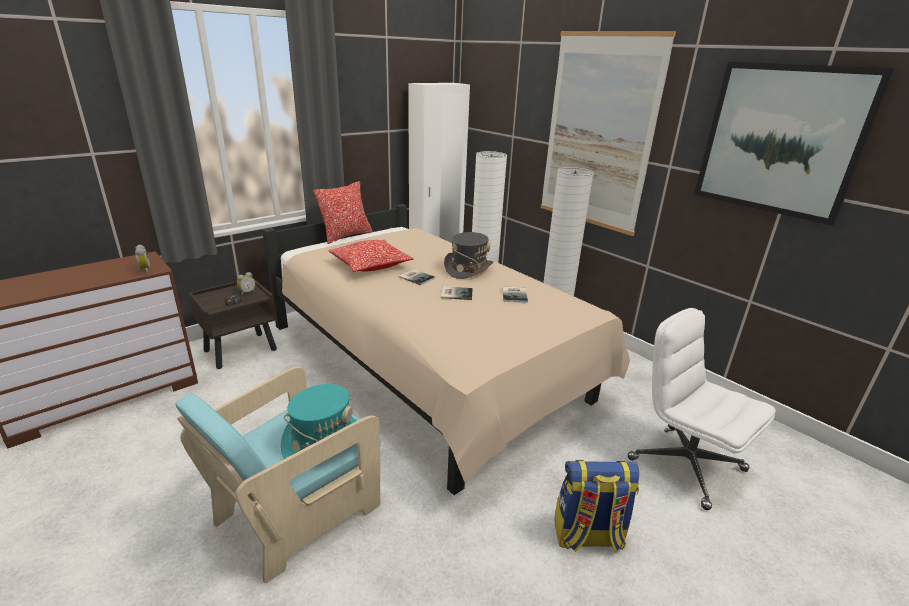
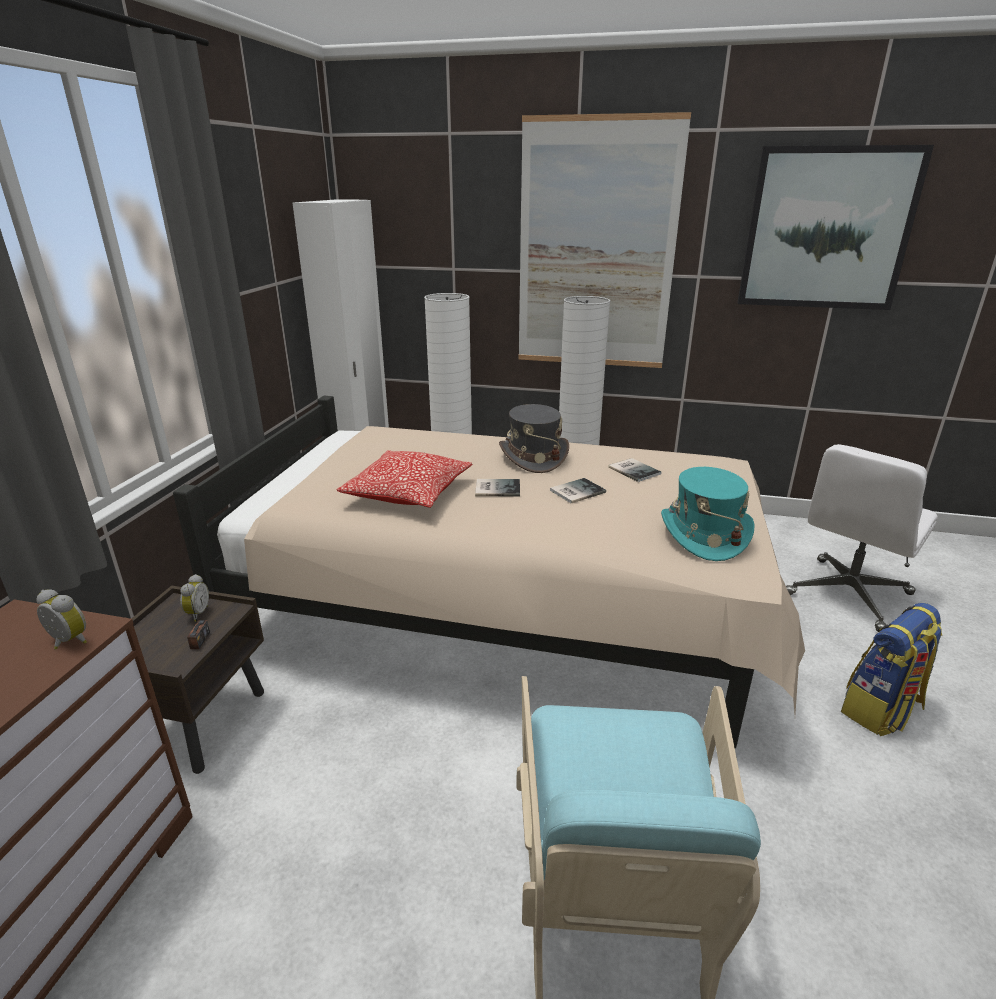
camera: 35 degrees left, 0 degrees up
turquoise hat [281,384,357,459] -> turquoise hat moved to [661,467,755,561]
pillow [313,181,373,244] -> none
white office chair [628,308,776,510] -> white office chair turned 60 degrees counterclockwise [786,444,938,631]

